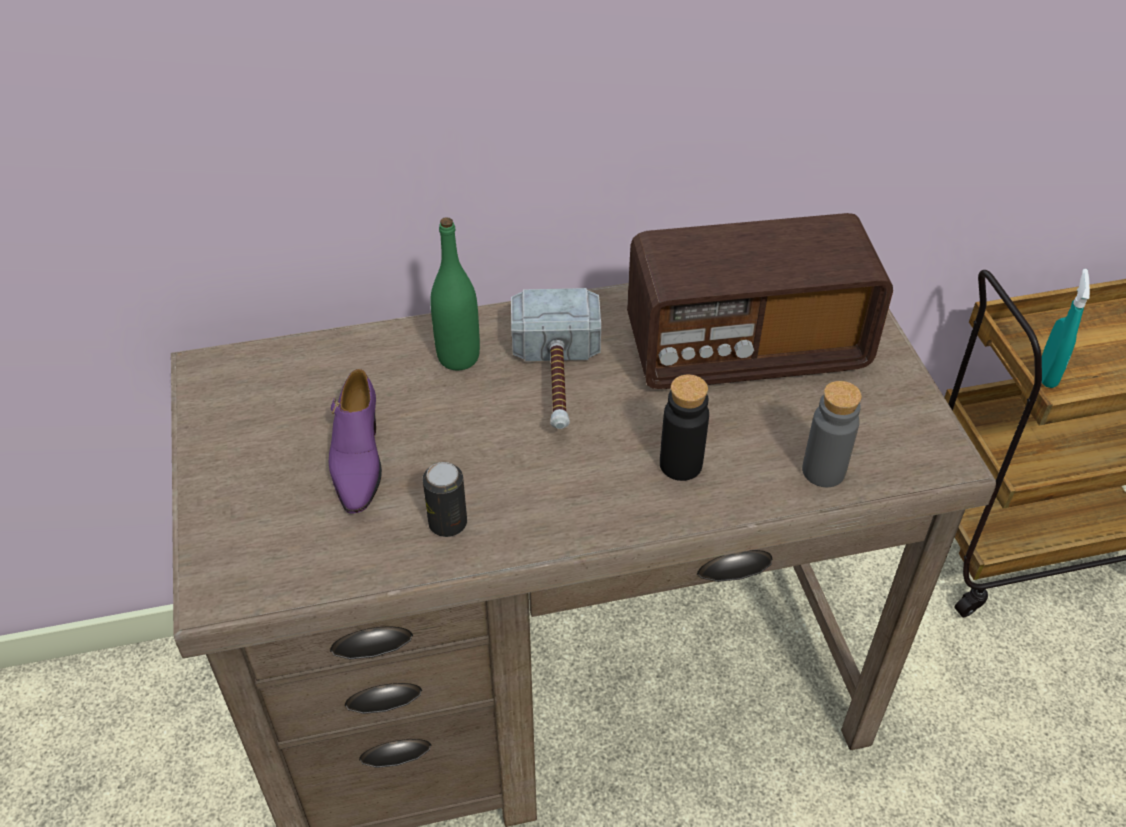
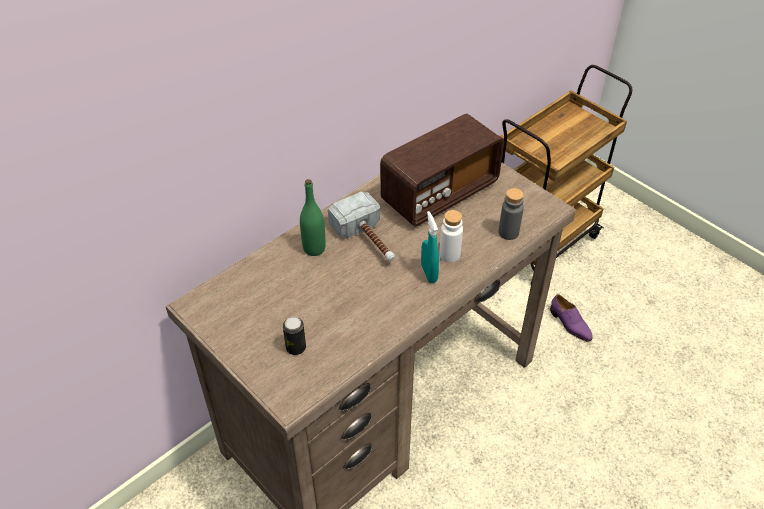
camera: 30 degrees left, 0 degrees up
purple shoe [329,369,382,514] -> purple shoe moved to [550,294,593,342]
can [422,462,467,537] -> can moved to [283,317,306,355]
black bottle [660,374,709,481] -> white bottle [439,210,463,263]
turquoise spray bottle [1042,269,1090,388] -> turquoise spray bottle moved to [421,211,439,283]

